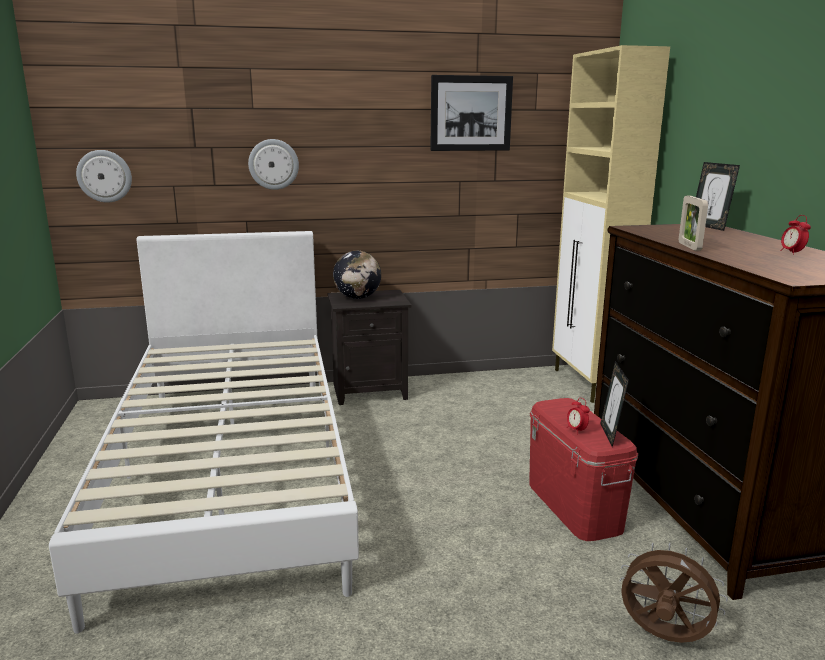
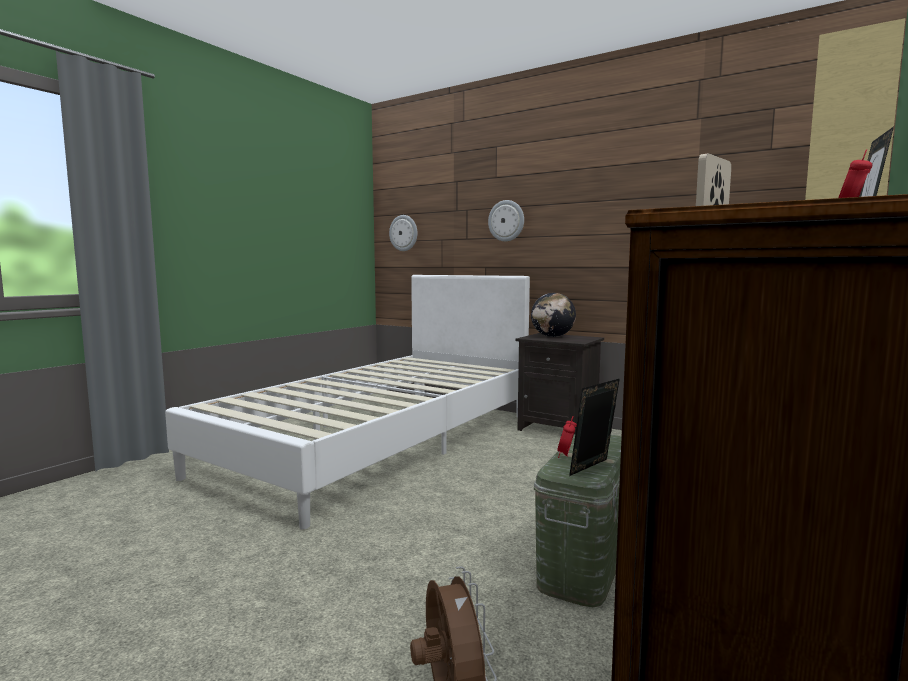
camera: 45 degrees right, 10 degrees down
picture [430,75,513,151] -> none
red storage box [529,398,638,541] -> green storage box [534,434,622,607]

